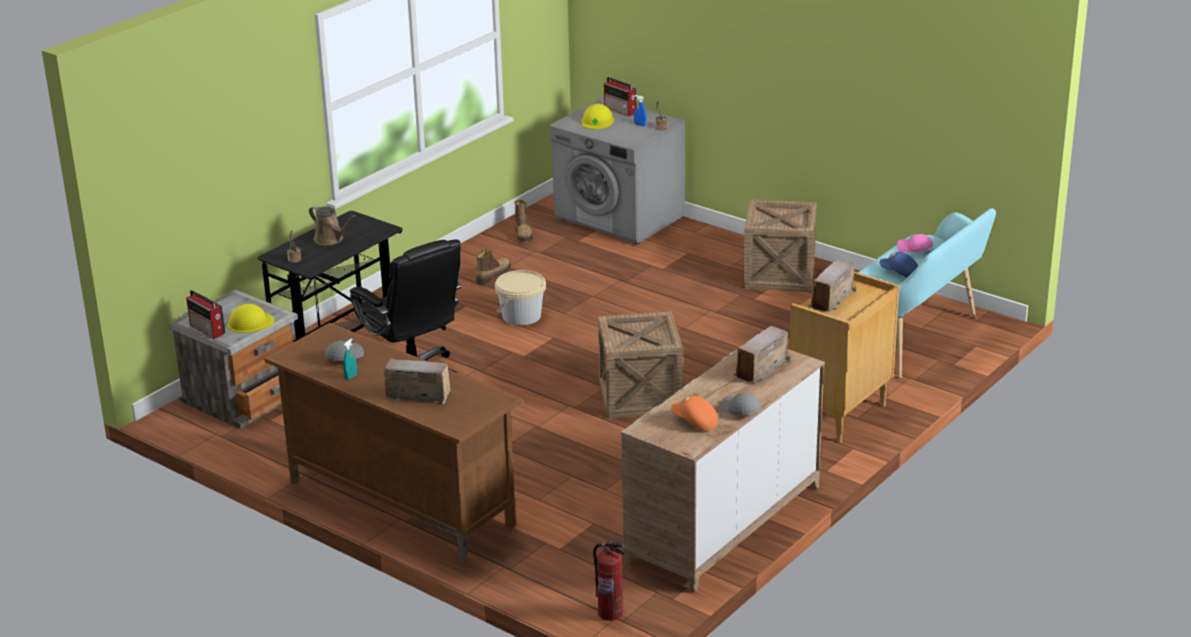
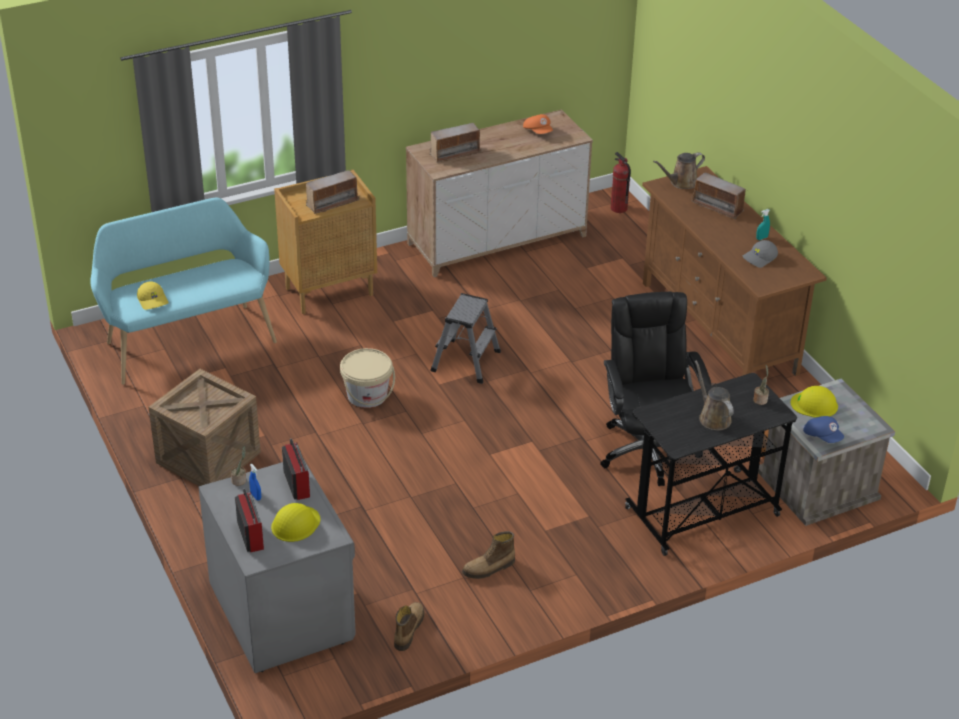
camera: 155 degrees left, 10 degrees up
radio [186,290,225,339] -> radio moved to [282,439,310,500]
beige bucket [495,270,546,326] -> beige bucket moved to [340,348,395,408]
crate [598,311,683,419] -> grey step ladder [430,293,501,384]
grey cap [720,393,761,415] -> none
blue cap [879,252,918,277] -> blue cap moved to [803,416,844,443]
pink cap [897,234,933,252] -> yellow cap [137,282,169,310]
none -> brown watering can [653,152,705,189]

